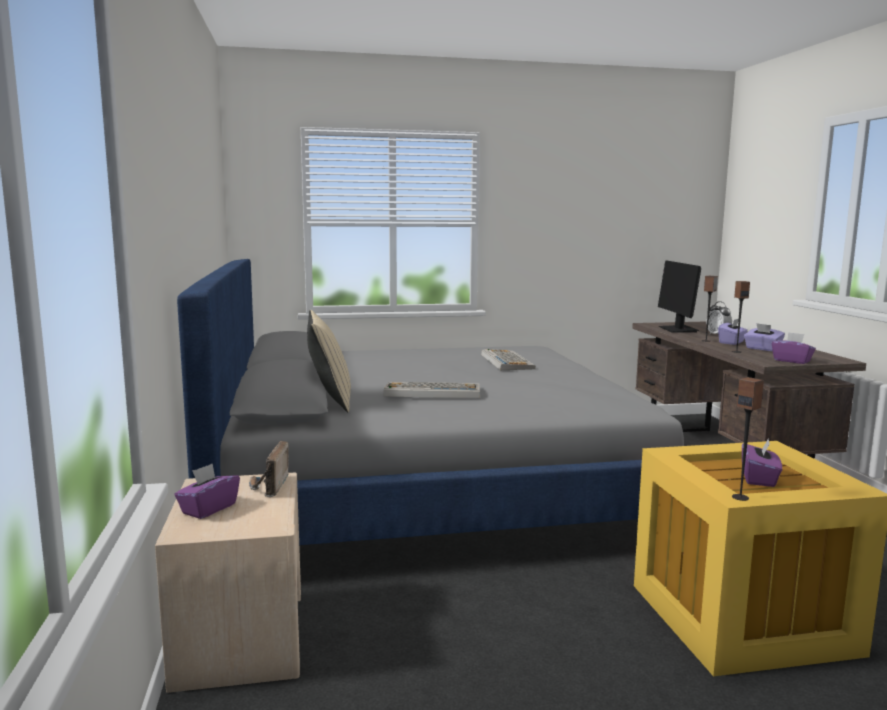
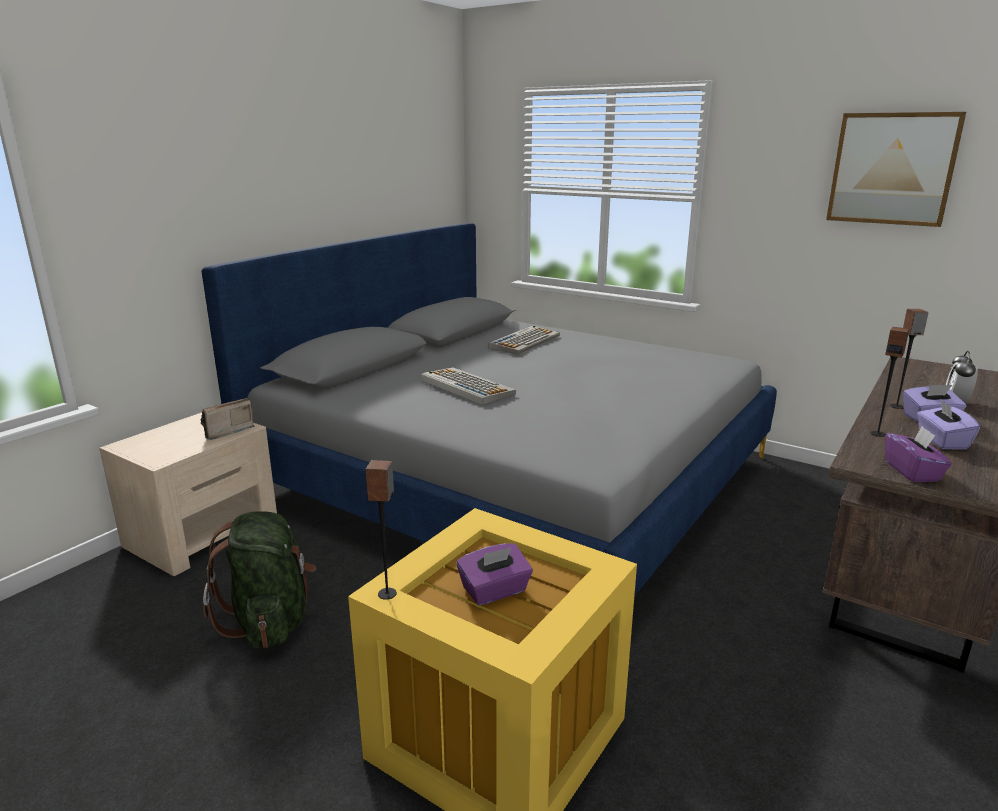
camera: 45 degrees right, 10 degrees up
purple tissue box [174,463,240,519] -> none
beige pillow [307,310,351,412] -> none
keyboard [481,349,536,370] -> keyboard moved to [488,326,560,354]
monitor [658,260,701,333] -> none
none -> green backpack [203,511,316,648]
none -> picture [826,112,966,227]

